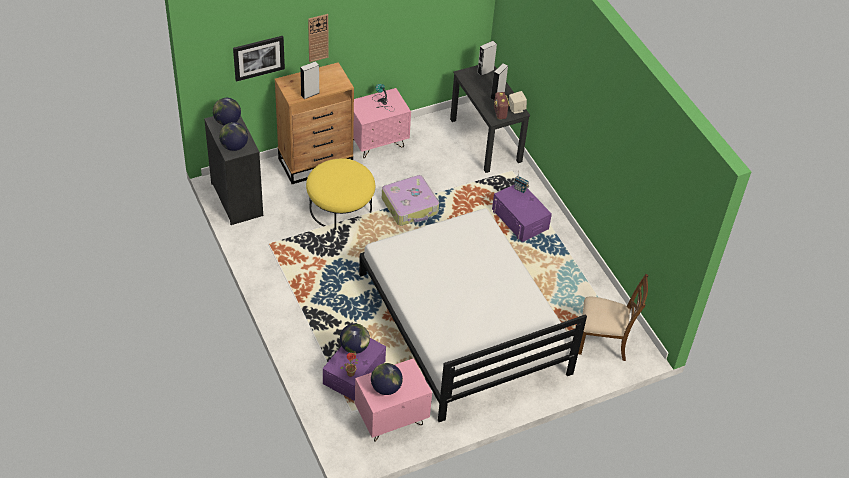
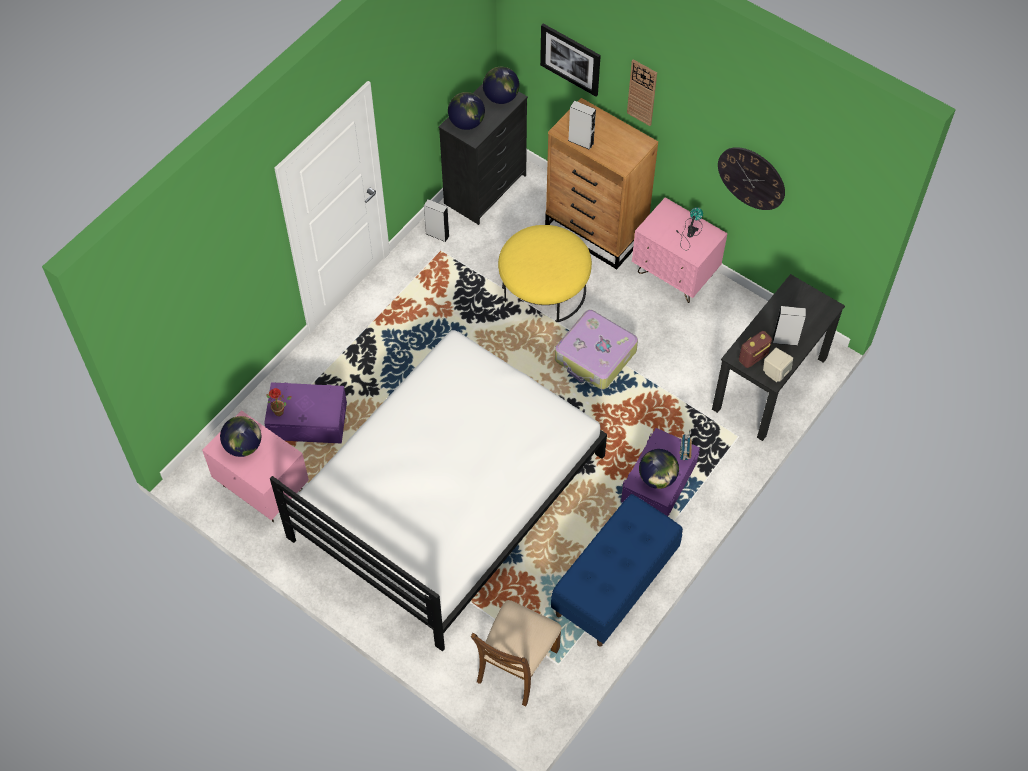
camera: 65 degrees right, 10 degrees up
globe [340,324,370,354] -> globe moved to [639,449,679,489]
grey speaker [477,41,497,76] -> grey speaker moved to [424,199,450,242]
brown chair [578,274,648,361] -> brown chair turned 45 degrees clockwise [471,600,562,706]
none -> blue bench [551,494,683,647]
none -> wall clock [718,147,785,210]

